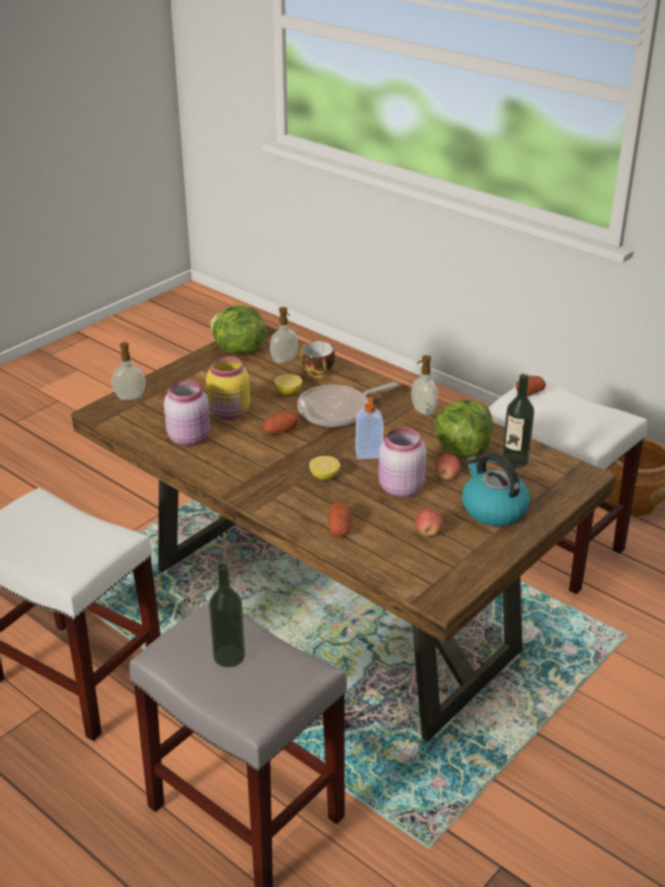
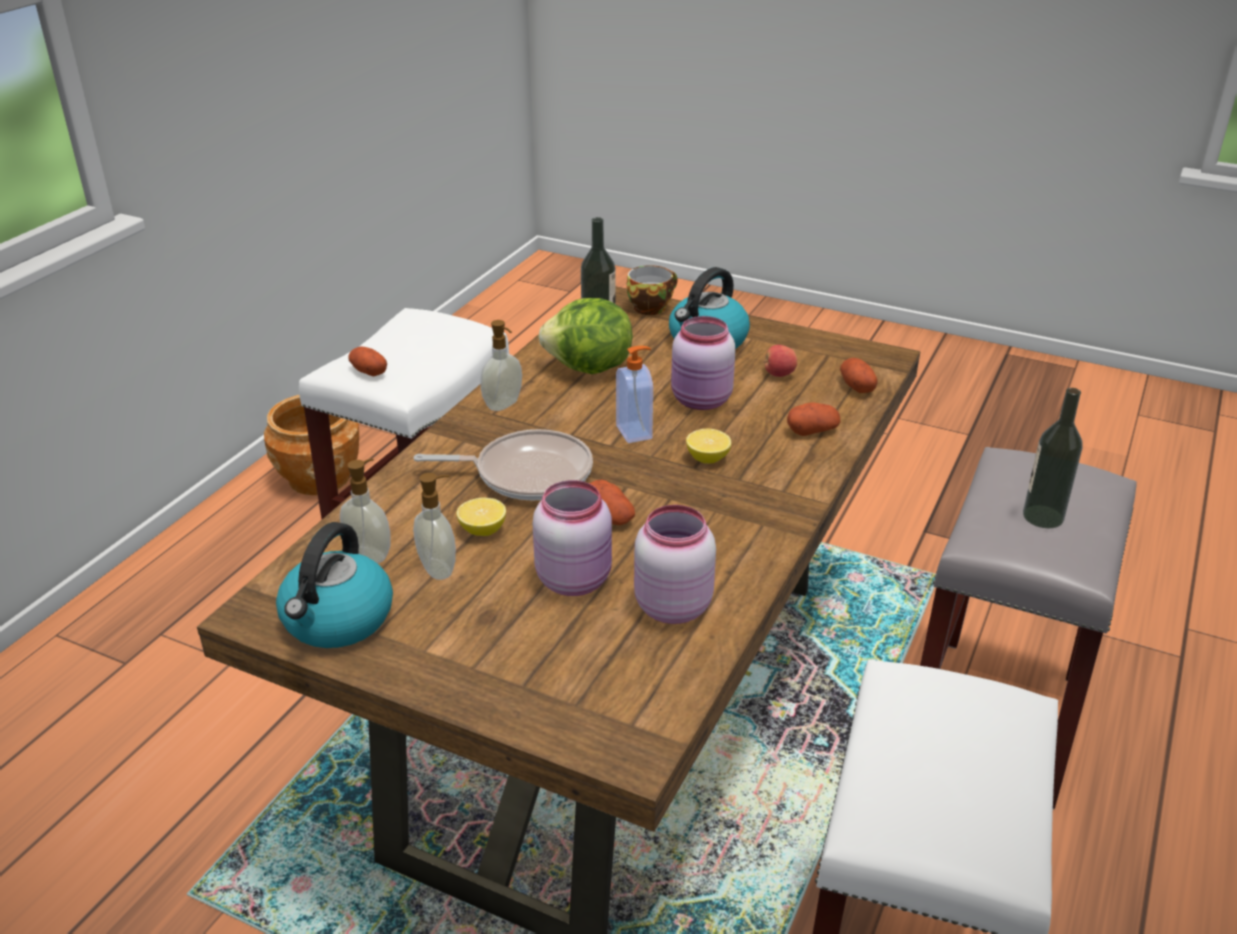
camera: 105 degrees left, 0 degrees up
soap dispenser [112,342,146,400] -> soap dispenser moved to [413,473,456,580]
yellow jar [206,357,250,420] -> pink jar [533,480,612,596]
lettuce [210,305,266,354] -> kettle [276,522,393,648]
frying pan [297,382,397,427] -> frying pan turned 45 degrees counterclockwise [414,429,593,501]
cup [300,341,335,378] -> cup moved to [627,265,678,315]
apple [435,454,461,480] -> none
none -> potato [840,358,877,393]

